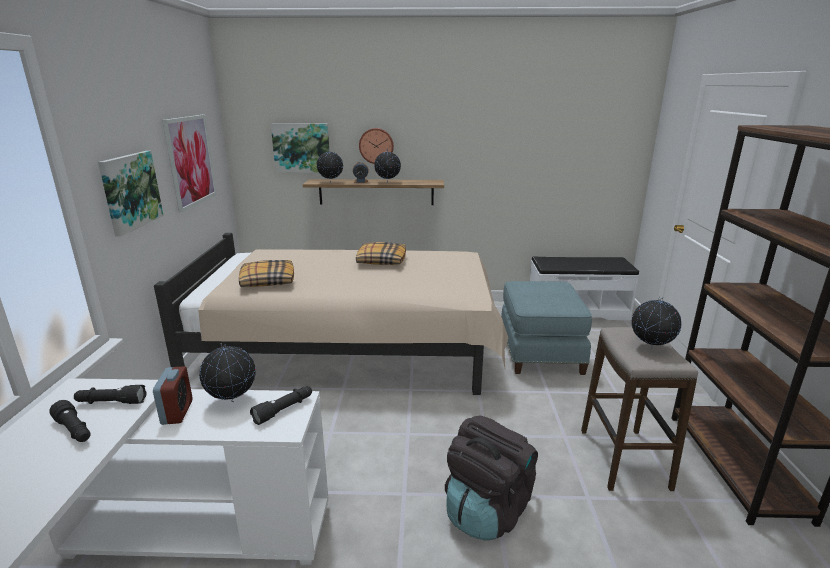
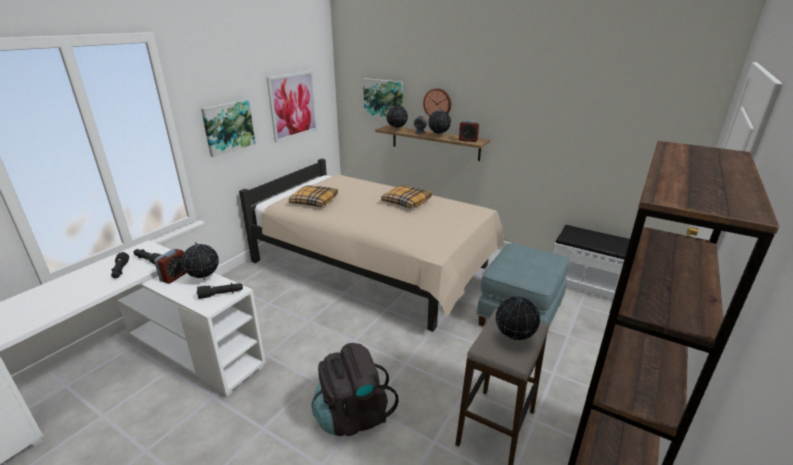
camera: 30 degrees right, 5 degrees up
none -> alarm clock [459,120,480,142]

